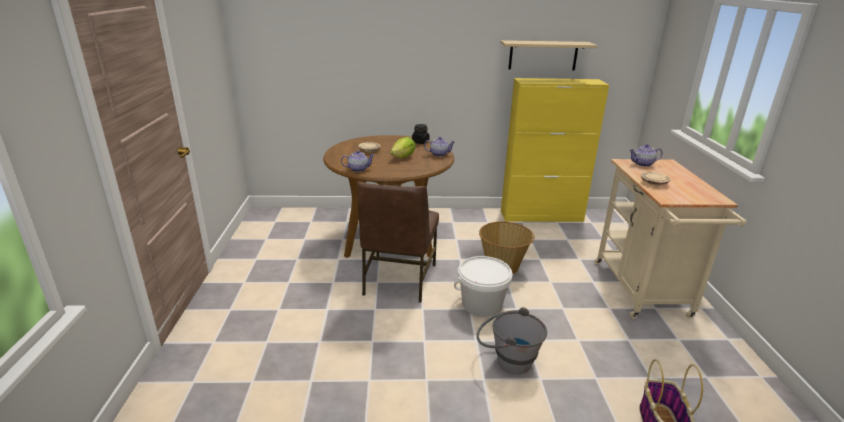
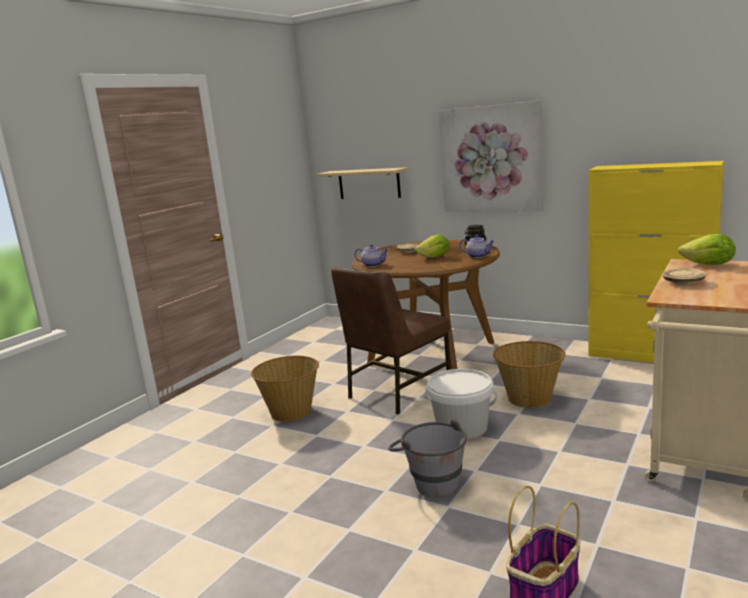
camera: 35 degrees right, 10 degrees down
beige shelf [500,40,598,71] -> beige shelf moved to [316,167,409,199]
teapot [629,144,663,167] -> lettuce [678,233,736,265]
none -> basket [251,356,319,422]
none -> picture [438,101,543,212]

